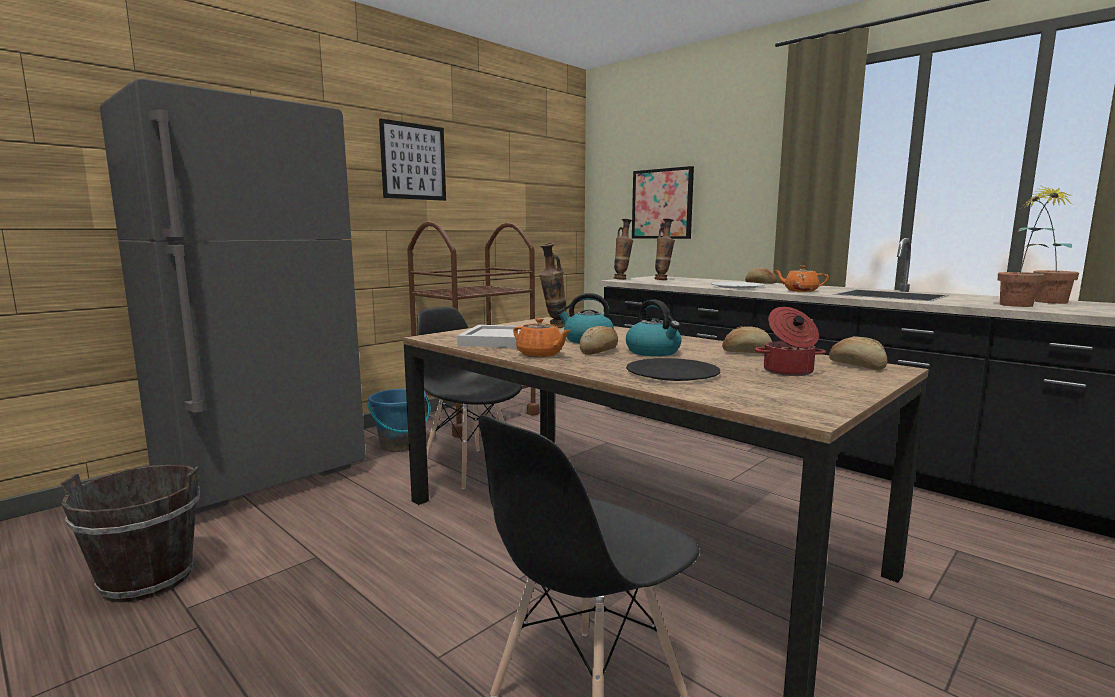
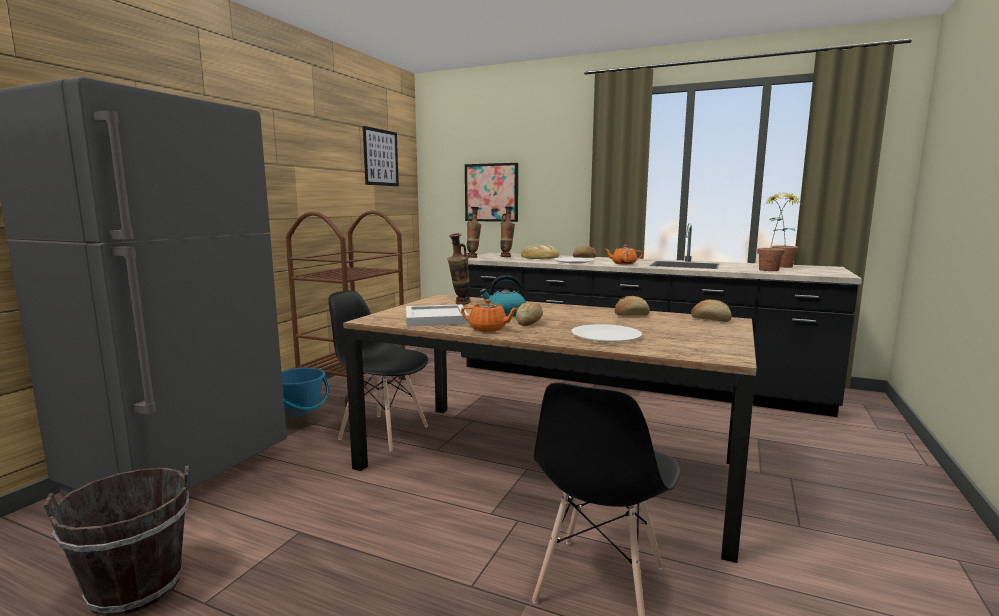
camera: 20 degrees left, 0 degrees up
picture [379,118,446,201] -> picture moved to [363,126,399,186]
kettle [626,300,682,356] -> none
black plate [626,358,720,381] -> white plate [571,324,642,342]
cooking pot [755,307,826,376] -> none
none -> bread [521,245,559,259]

